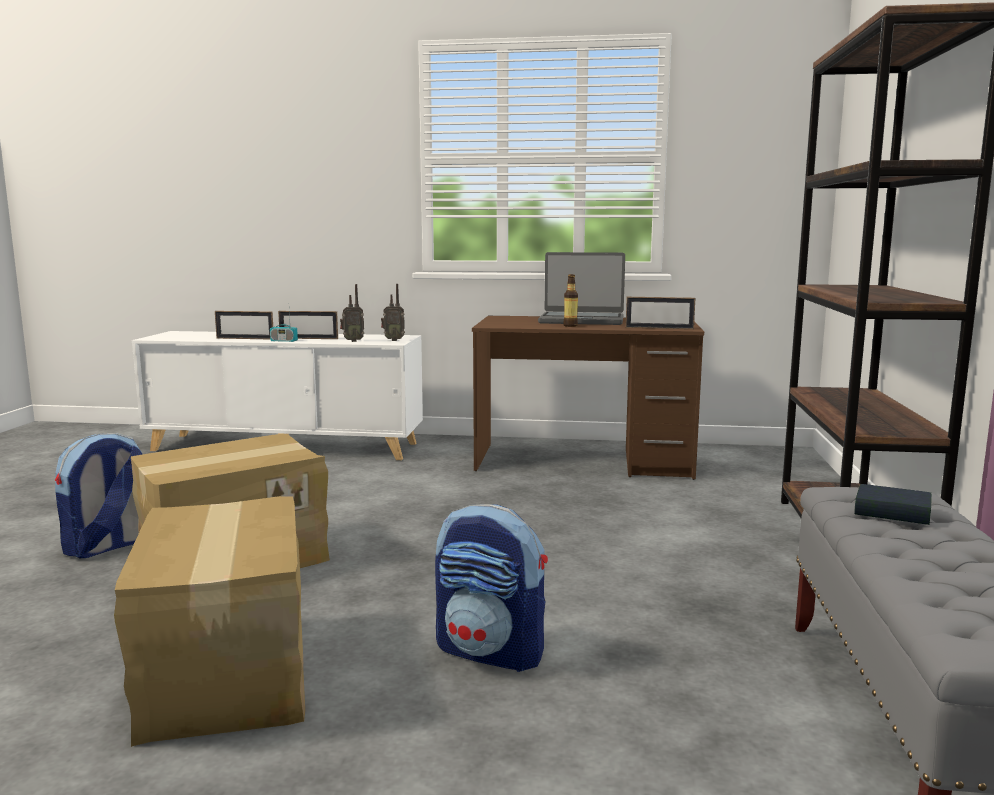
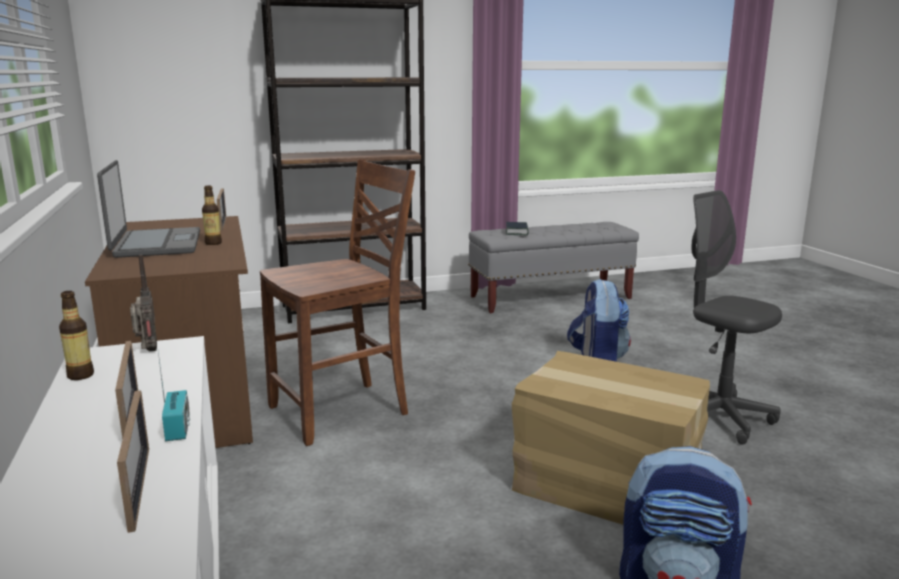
camera: 115 degrees left, 5 degrees up
cardboard box [114,496,305,747] -> grey office chair [691,190,782,445]
radio [340,284,364,342] -> none
none -> bottle [59,291,94,380]
none -> brown chair [260,159,415,446]

